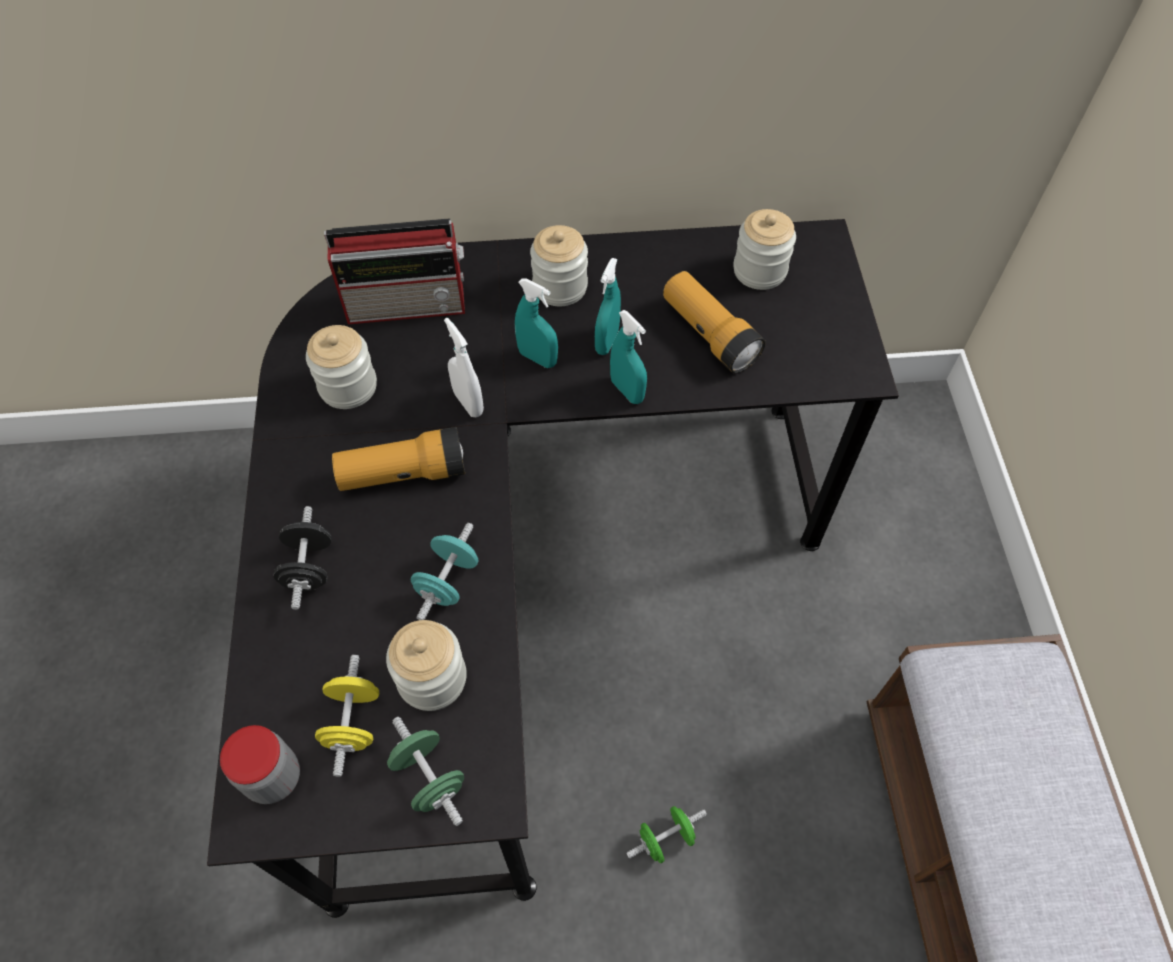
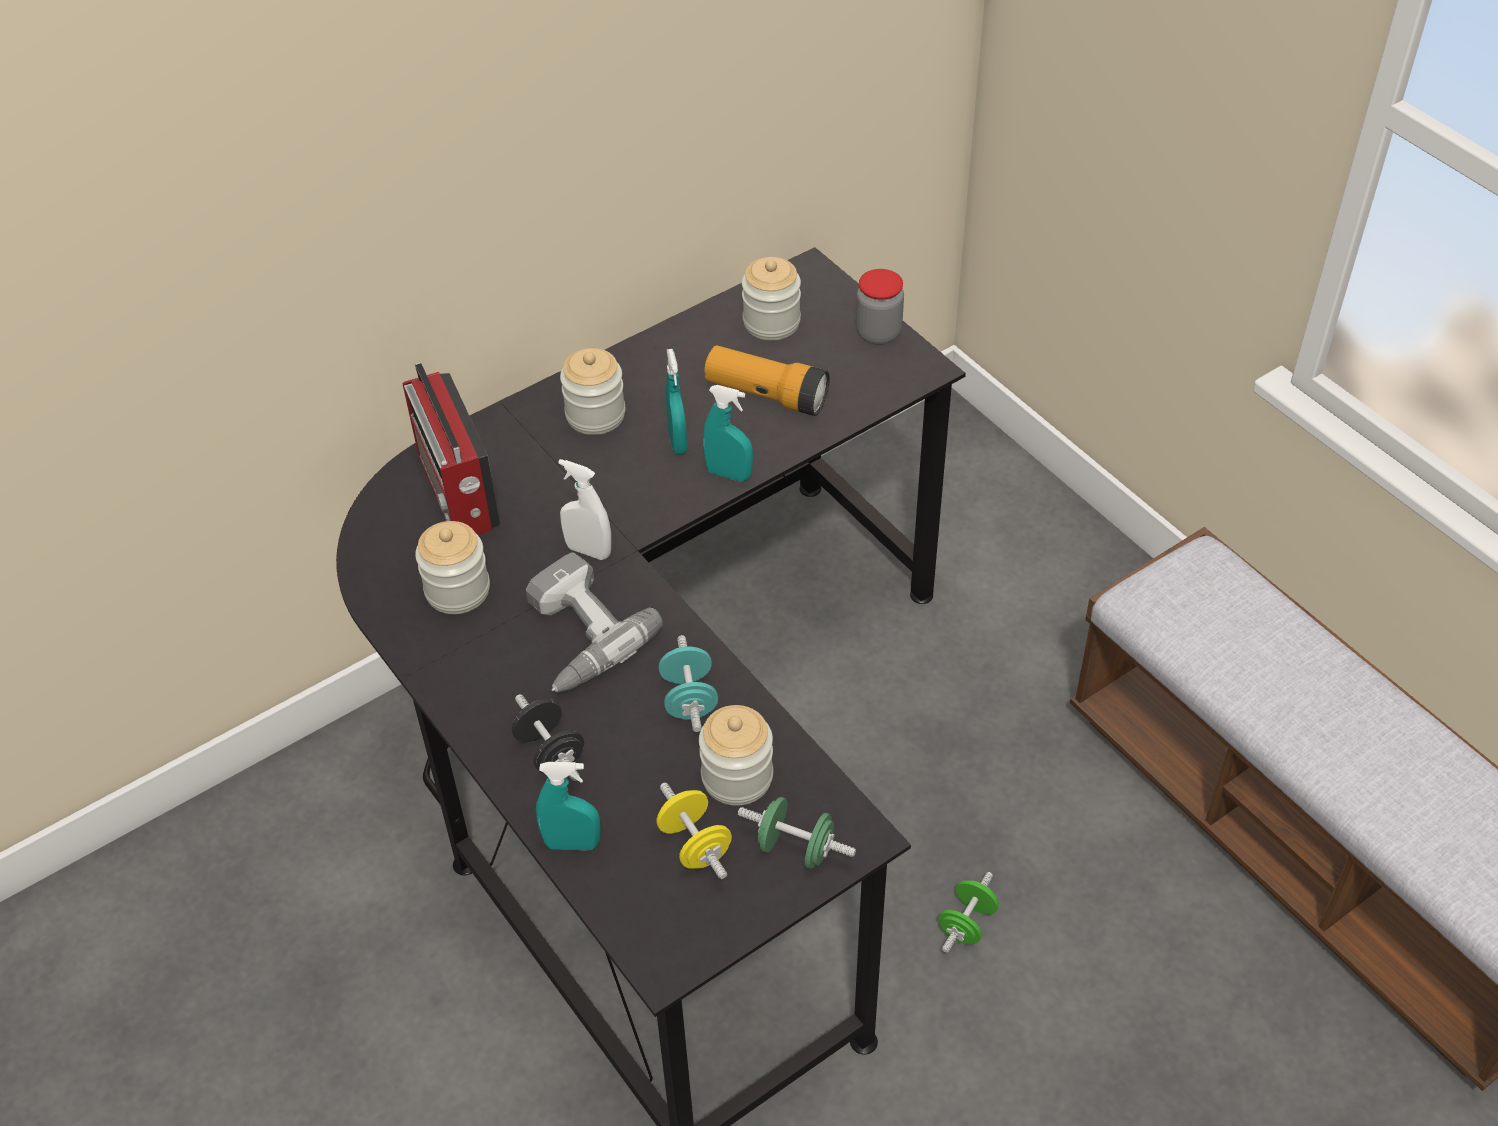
camera: 30 degrees left, 10 degrees down
jar [220,725,300,804] -> jar moved to [856,269,904,345]
radio [324,218,465,324] -> radio turned 105 degrees clockwise [403,362,500,535]
flashlight [332,427,465,491] -> power drill [526,552,663,692]
turquoise spray bottle [515,278,558,368] -> turquoise spray bottle moved to [536,762,601,850]

